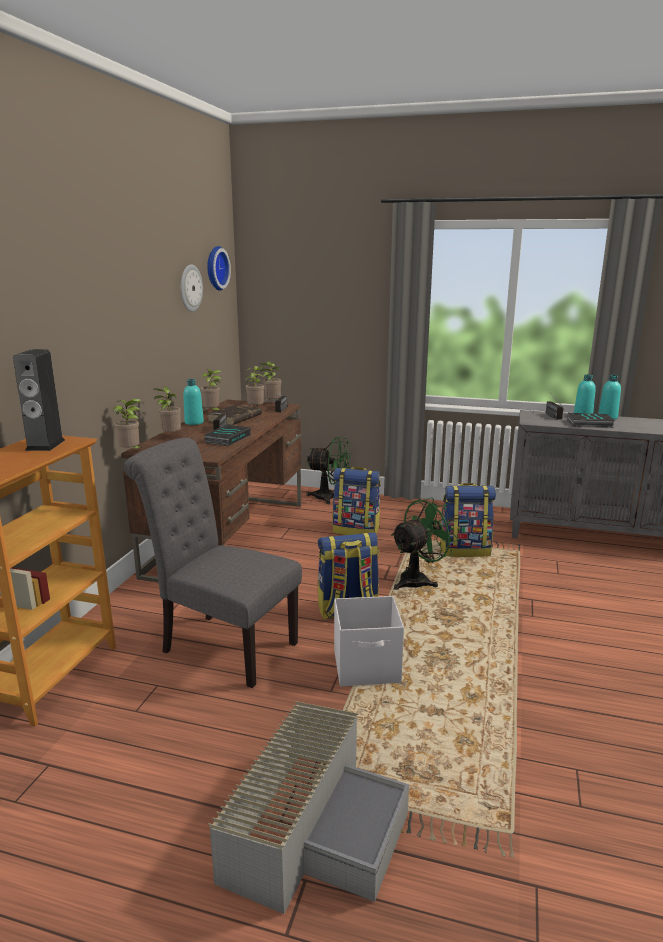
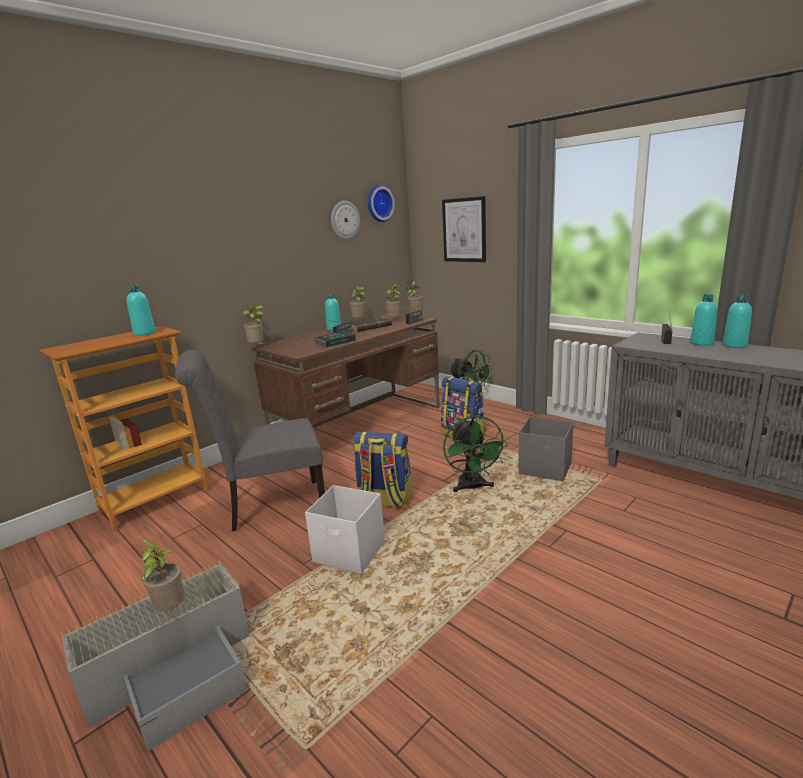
camera: 30 degrees right, 0 degrees up
speaker [13,349,65,451] -> turquoise bottle [127,285,156,336]
grey chair [124,438,302,688] -> grey chair turned 75 degrees counterclockwise [175,350,325,531]
potted plant [154,386,181,434] -> potted plant moved to [141,534,185,612]
green fan [391,497,459,590] -> green fan turned 90 degrees clockwise [443,415,507,492]
backpack [440,483,496,557] -> grey storage box [518,417,573,481]
book [567,413,615,428] -> none
none -> picture [442,196,486,262]

